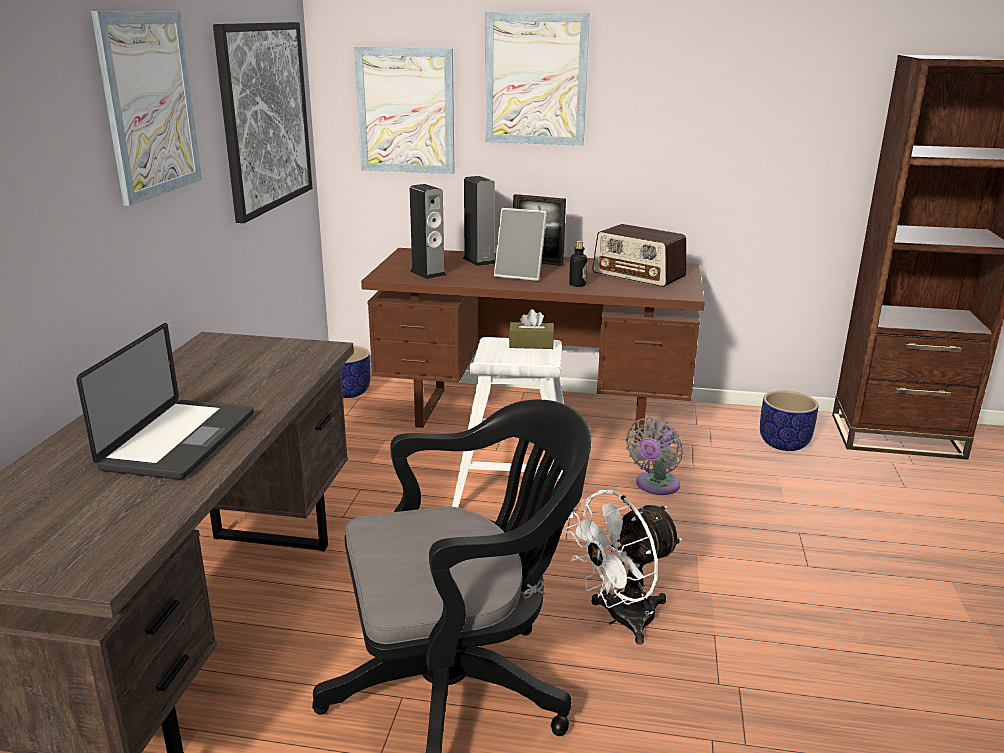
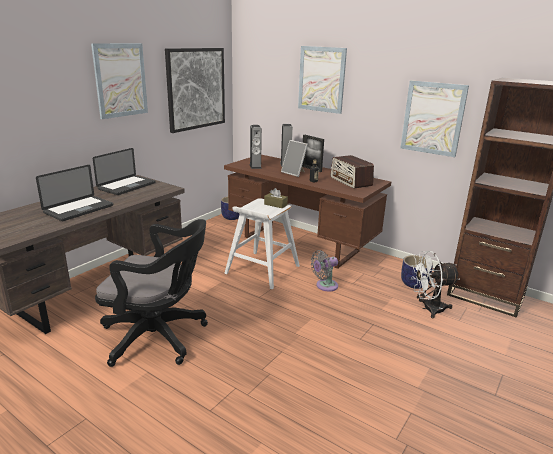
camera: 25 degrees right, 0 degrees up
picture [354,47,455,174] -> picture moved to [401,80,469,157]
white fan [564,490,682,644] -> white fan moved to [411,251,460,318]
none -> laptop [93,148,155,195]

